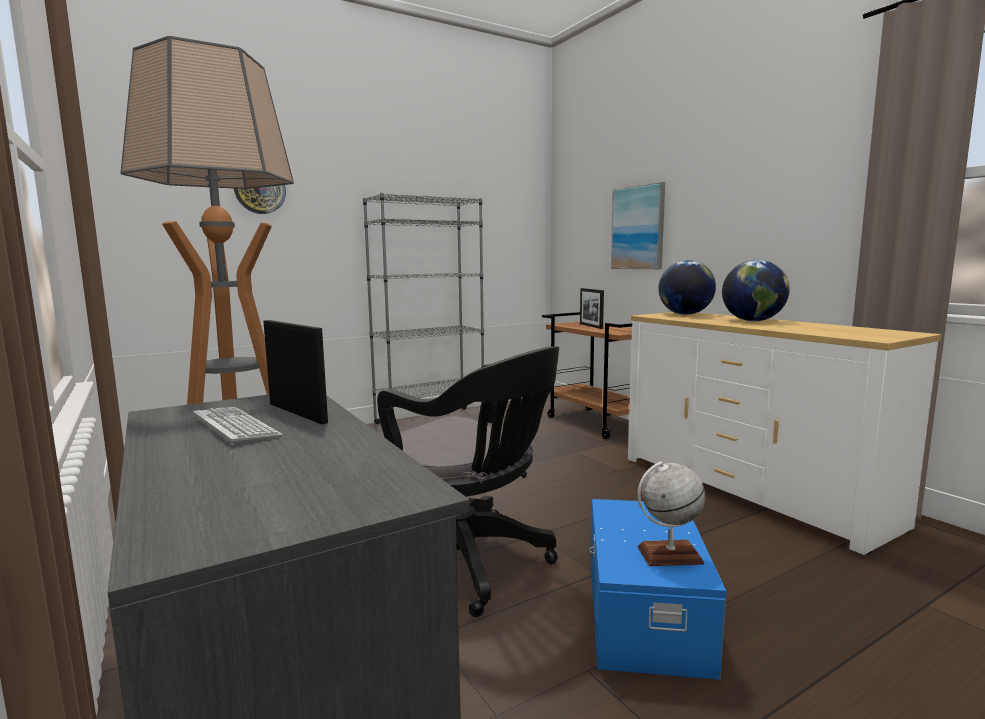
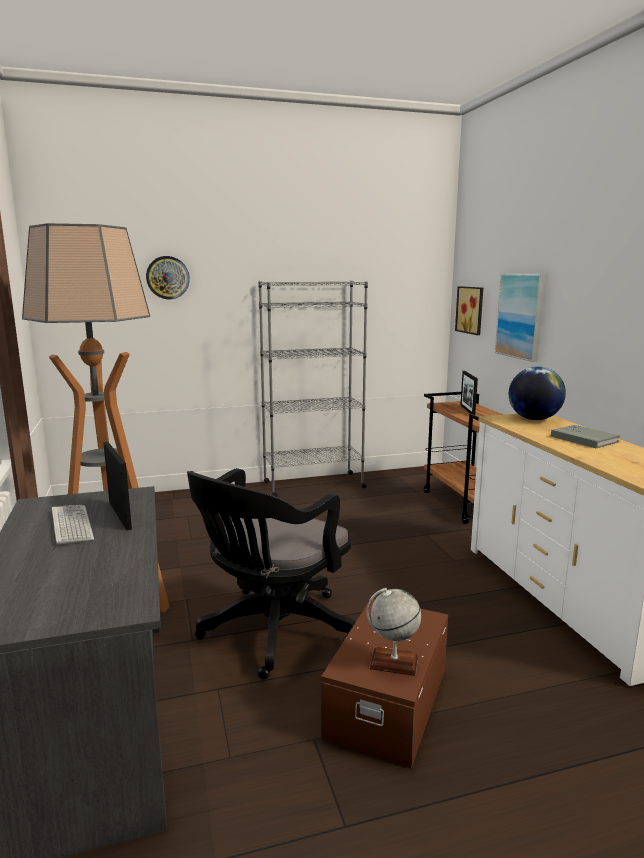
camera: 15 degrees right, 5 degrees up
black office chair [377,346,559,617] -> black office chair turned 75 degrees clockwise [187,468,355,680]
blue storage box [589,499,726,680] -> brown storage box [321,598,448,769]
globe [722,260,790,321] -> grey book [551,425,620,448]
none -> picture [455,286,483,335]

